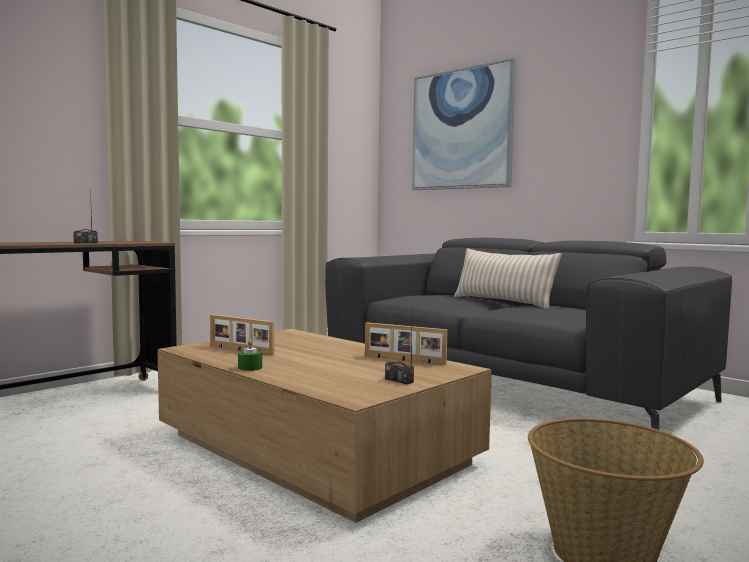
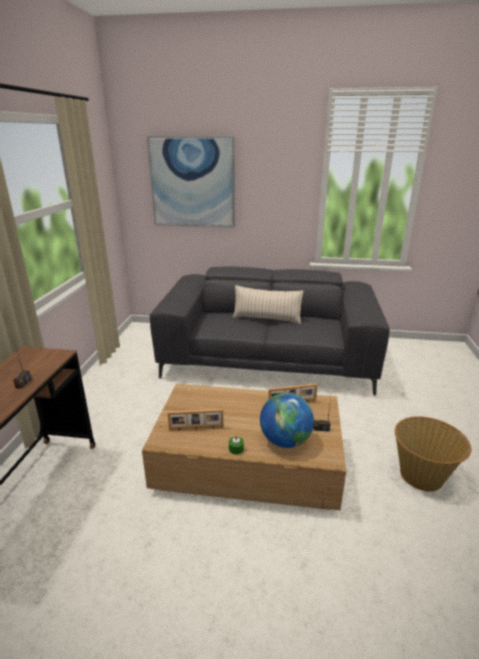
camera: 35 degrees left, 20 degrees up
none -> globe [260,393,314,448]

